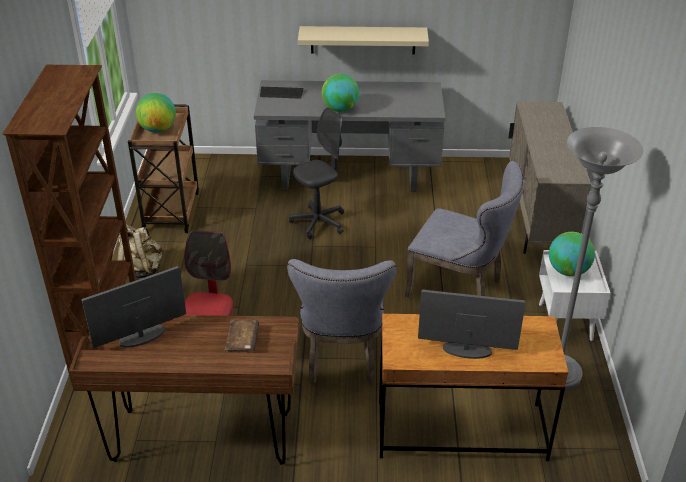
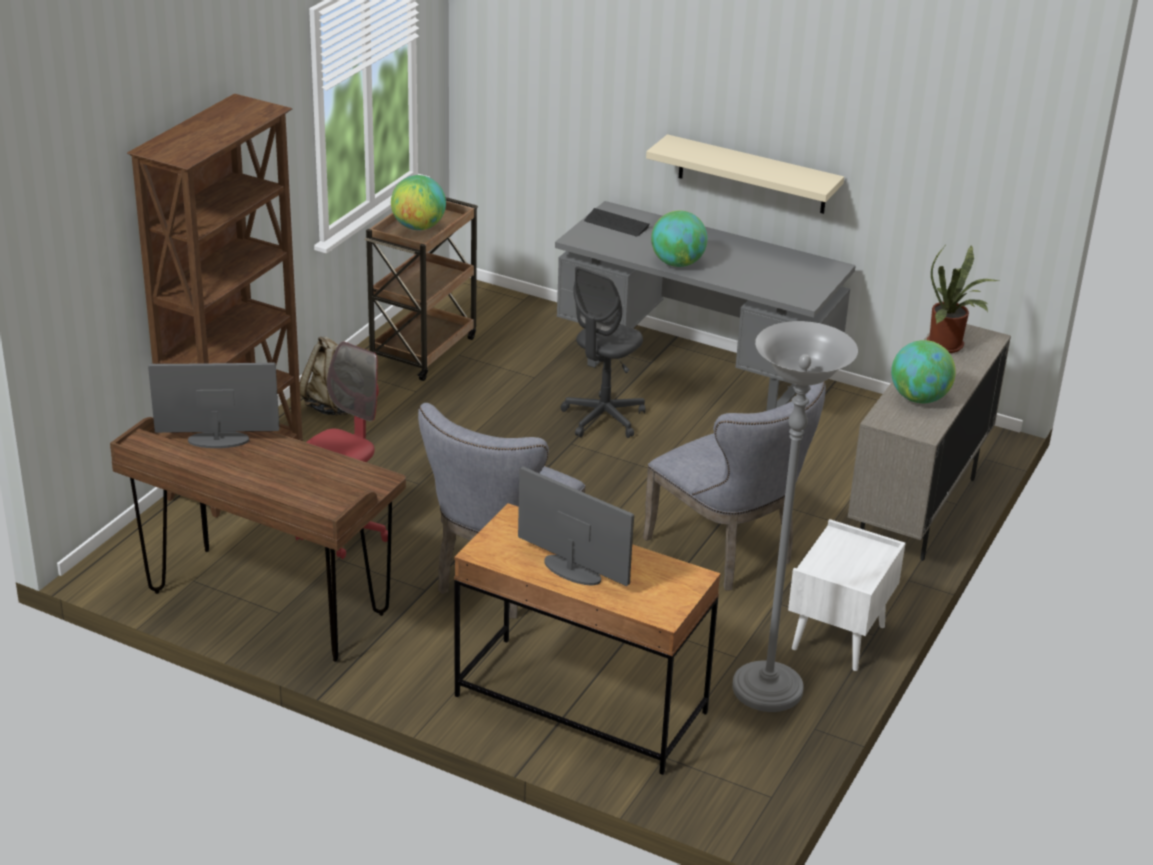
camera: 25 degrees right, 5 degrees down
brown book [225,319,259,353] -> none
grey office chair [289,107,344,239] -> grey office chair turned 135 degrees clockwise [561,266,645,438]
globe [549,232,595,276] -> globe moved to [891,340,956,403]
none -> potted plant [927,245,999,353]

